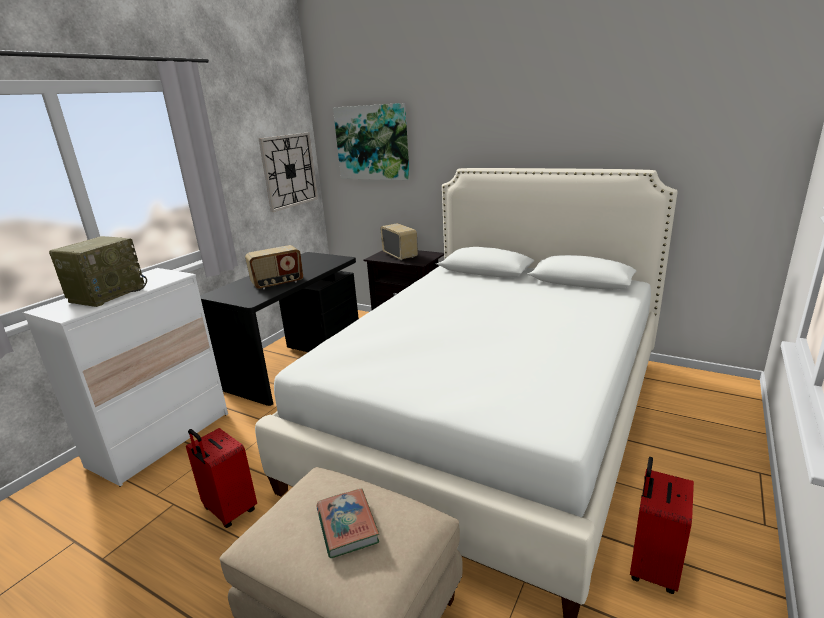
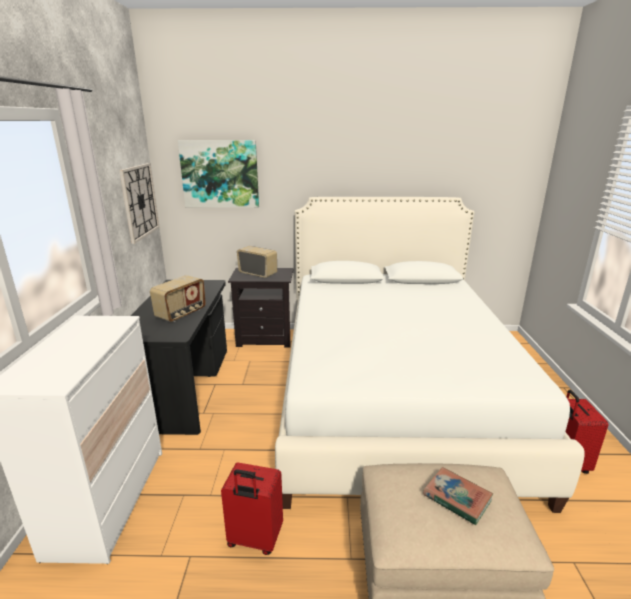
camera: 30 degrees left, 0 degrees up
radio [49,236,147,307] -> none

